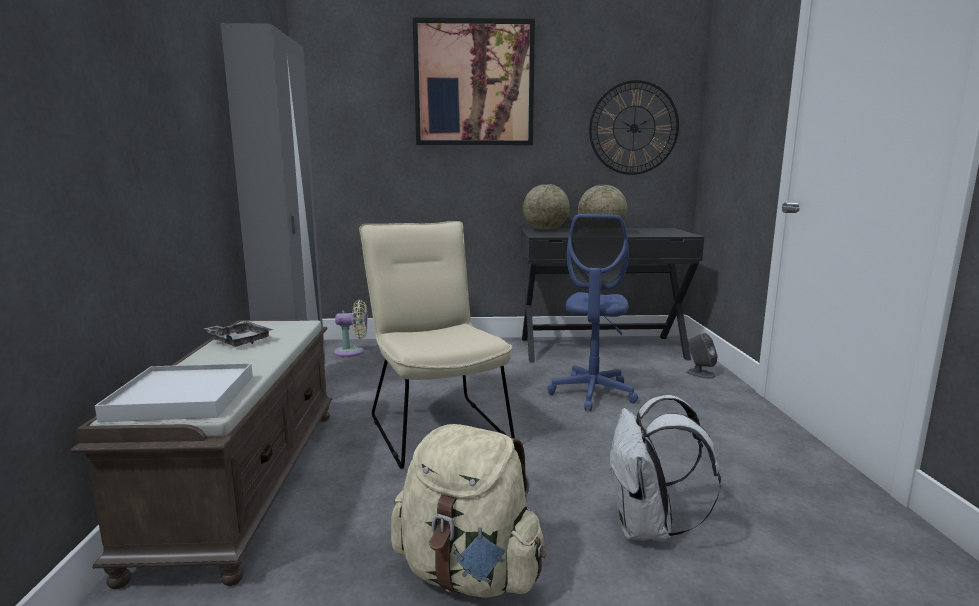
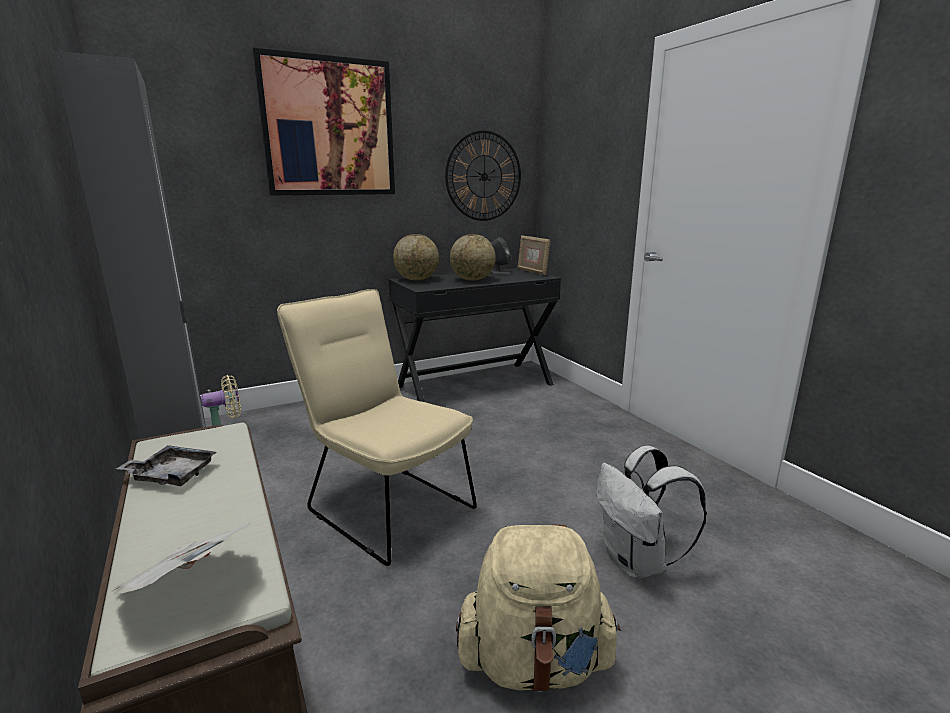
camera: 25 degrees left, 5 degrees up
white tray [95,363,253,422] -> newspaper [111,524,252,594]
blue office chair [547,214,638,411] -> none
grey speaker [686,333,718,379] -> grey speaker moved to [490,237,511,274]
none -> picture frame [518,235,551,275]

